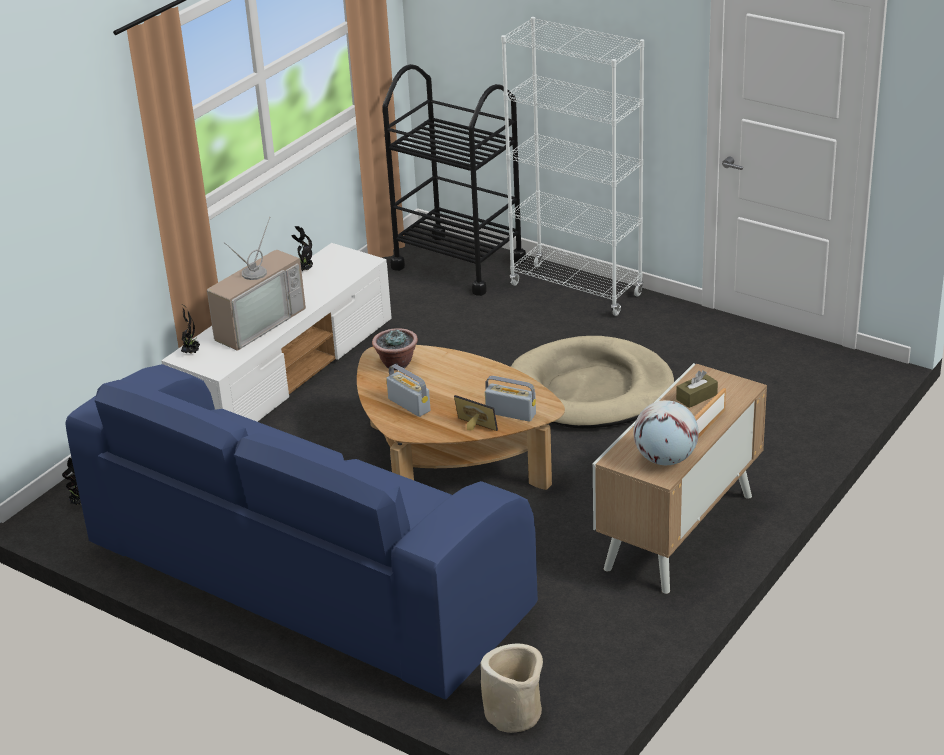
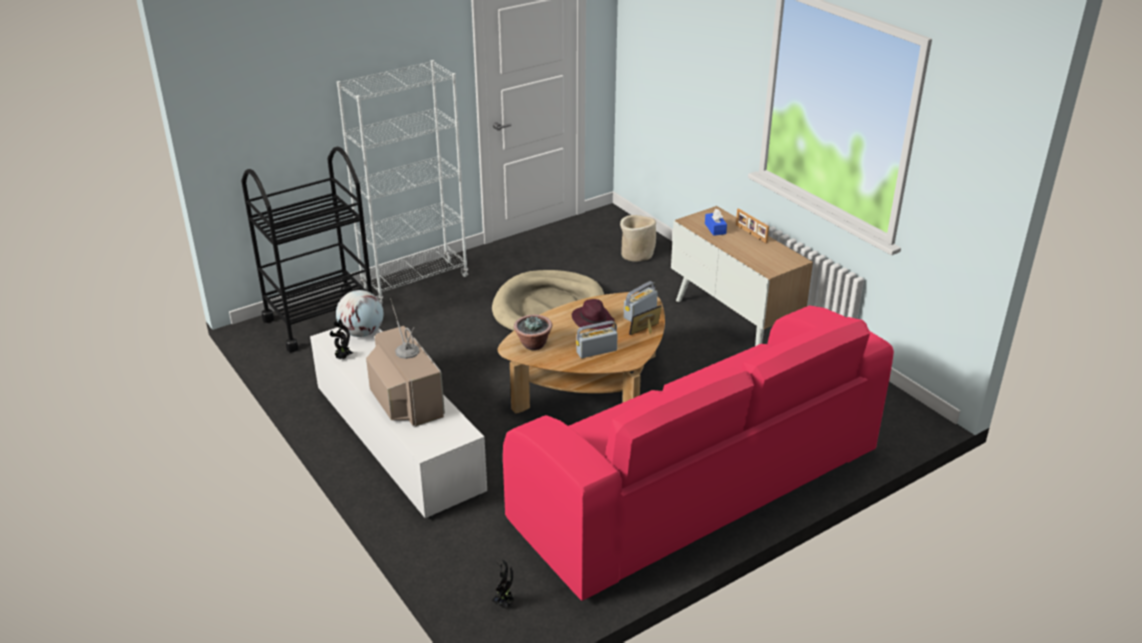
camera: 70 degrees left, 0 degrees up
blue sofa [66,364,538,699] -> pink sofa [503,305,894,601]
potted plant [181,304,200,354] -> none
beige planter [480,644,543,733] -> beige planter moved to [620,215,656,262]
globe [634,400,699,465] -> globe moved to [336,290,383,337]
brown tissue box [676,370,718,408] -> blue tissue box [705,209,727,236]
none -> purple hat [572,299,614,330]

